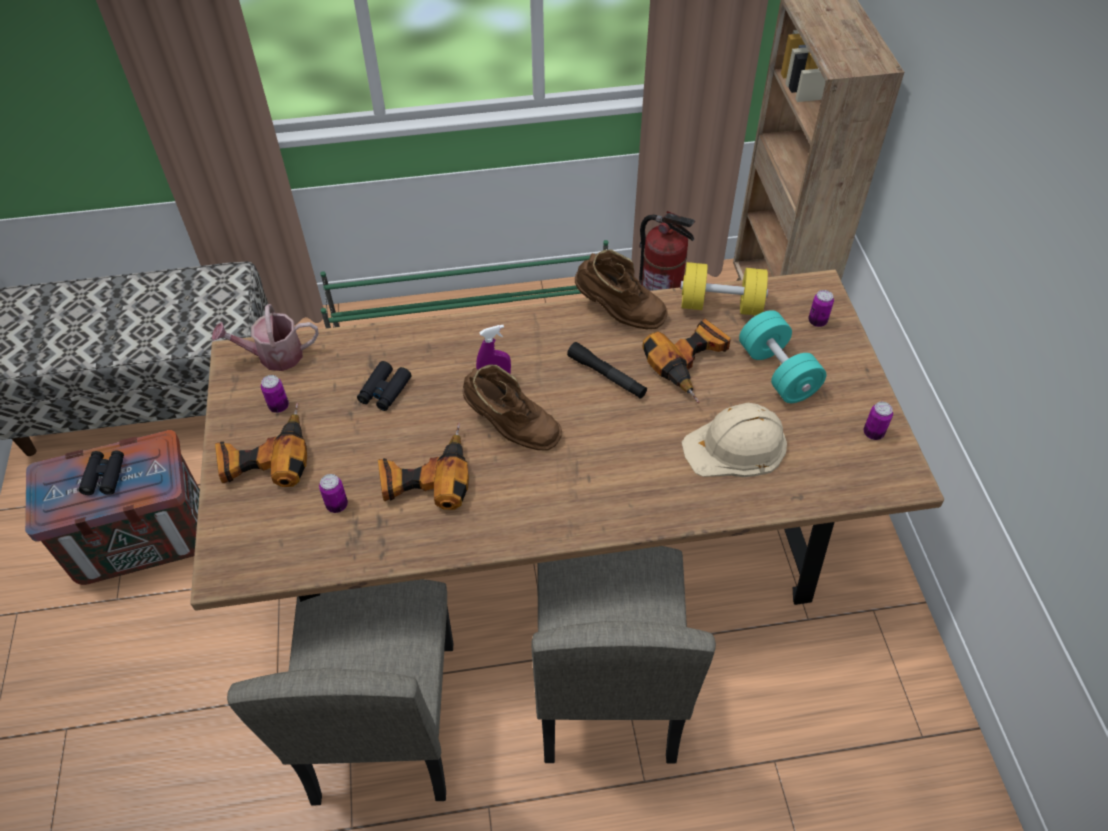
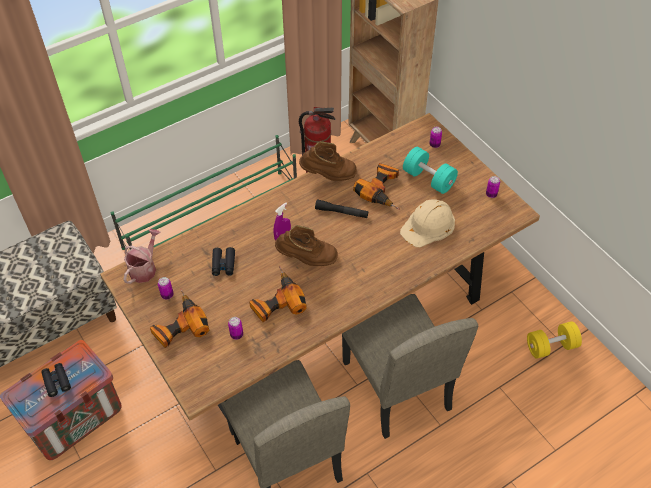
camera: 25 degrees left, 0 degrees up
watering can [212,304,319,371] -> watering can turned 150 degrees clockwise [123,229,160,284]
yellow dumbbell [680,262,768,315] -> yellow dumbbell moved to [527,321,582,359]

